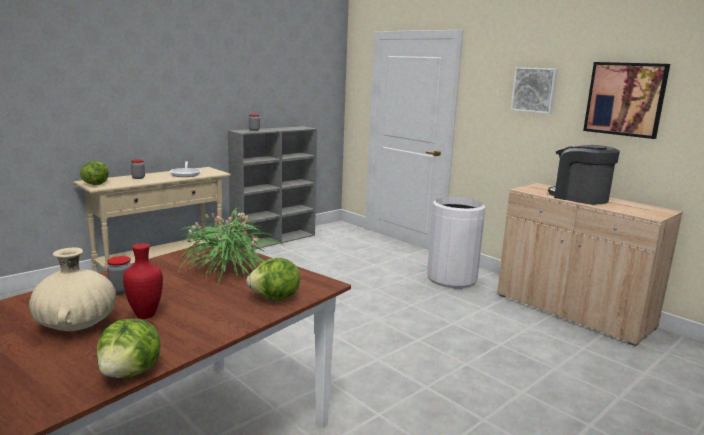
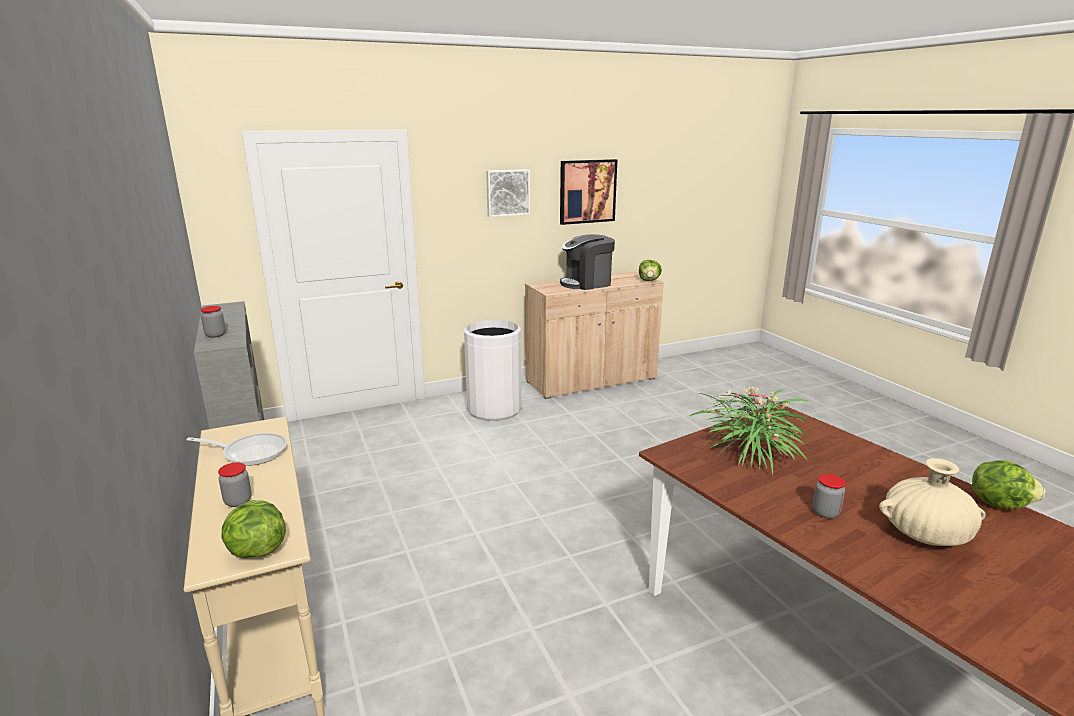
camera: 70 degrees left, 5 degrees up
red vase [123,243,163,319] -> none
lettuce [246,258,300,300] -> lettuce moved to [639,260,662,281]

